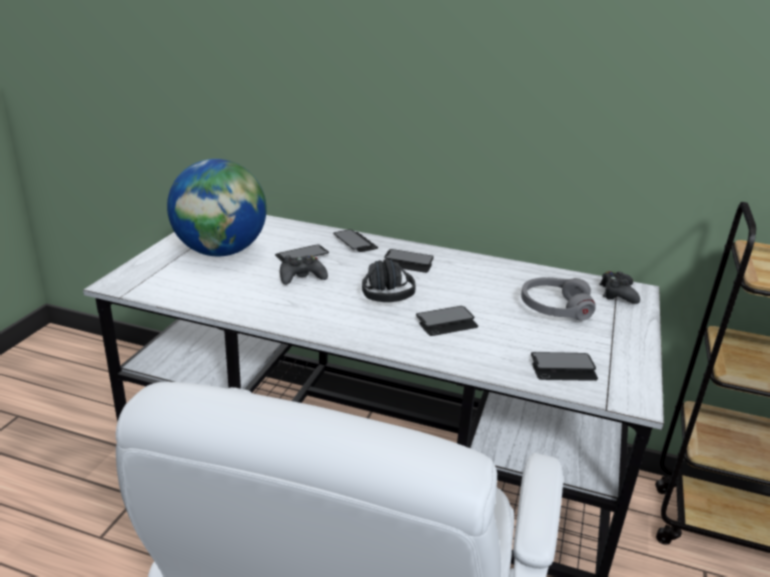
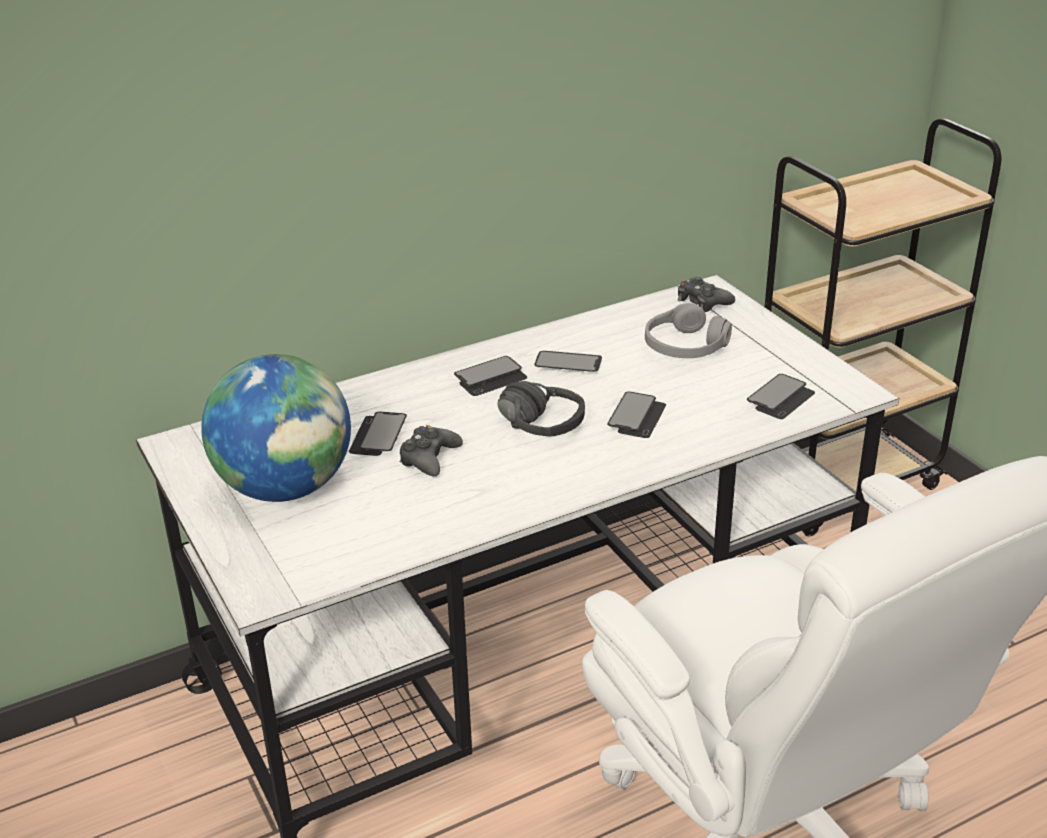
camera: 45 degrees left, 5 degrees up
phone [333,229,378,252] -> phone moved to [534,351,602,372]

